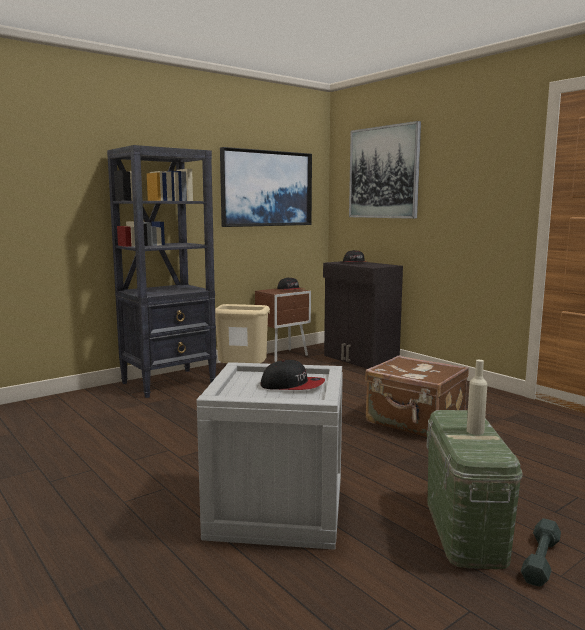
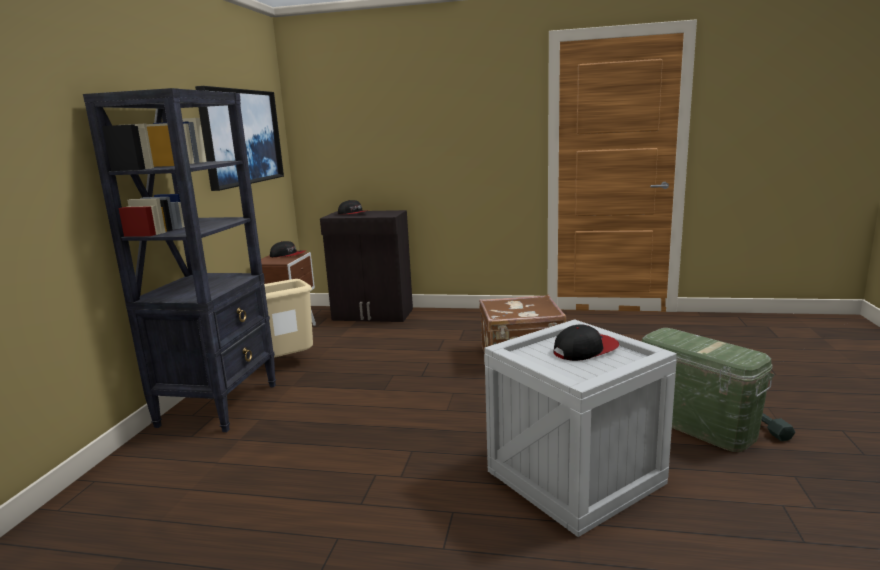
camera: 40 degrees left, 5 degrees up
picture [349,121,421,219] -> none
beige bottle [467,360,487,435] -> none

